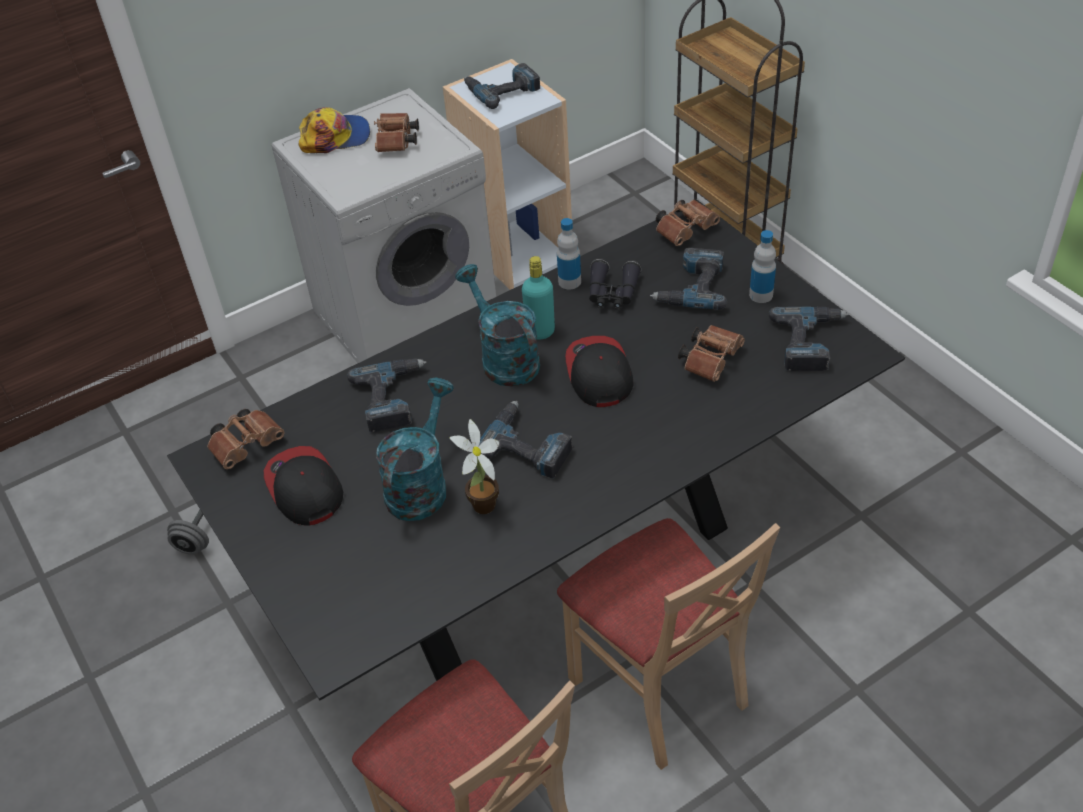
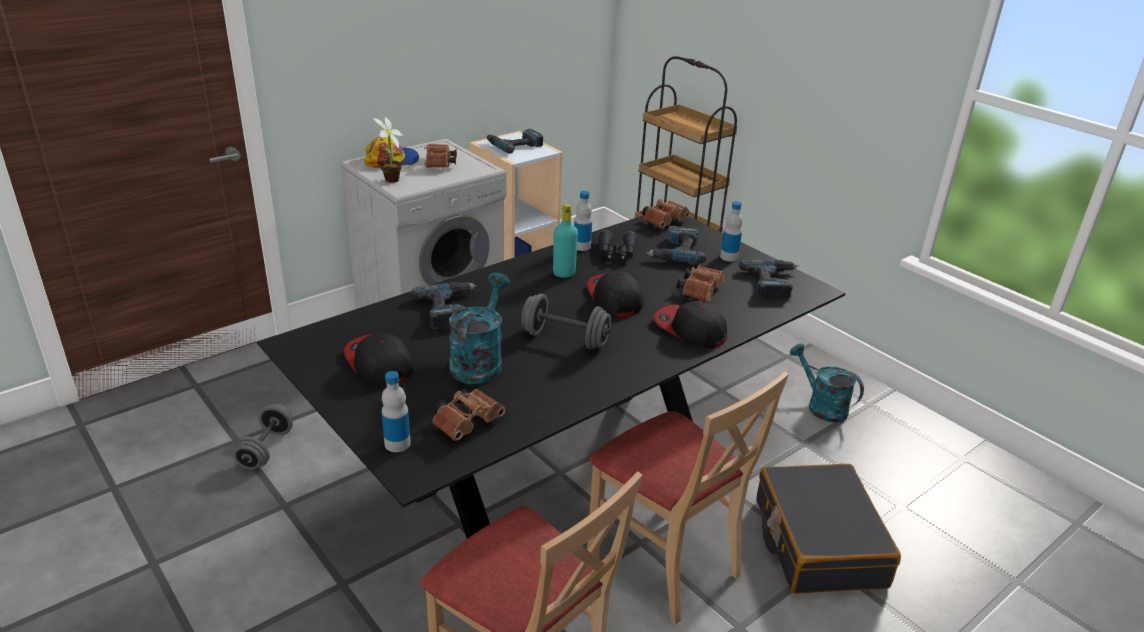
camera: 10 degrees left, 15 degrees down
brown binoculars [207,409,284,469] -> brown binoculars moved to [433,389,505,441]
potted plant [450,419,499,514] -> potted plant moved to [373,117,403,183]
turquoise watering can [455,264,540,387] -> turquoise watering can moved to [790,343,864,422]
power drill [478,401,573,479] -> grey dumbbell [521,294,611,349]
none -> bottle [382,371,411,452]
none -> cap [654,301,727,348]
none -> black suitcase [757,464,901,594]

